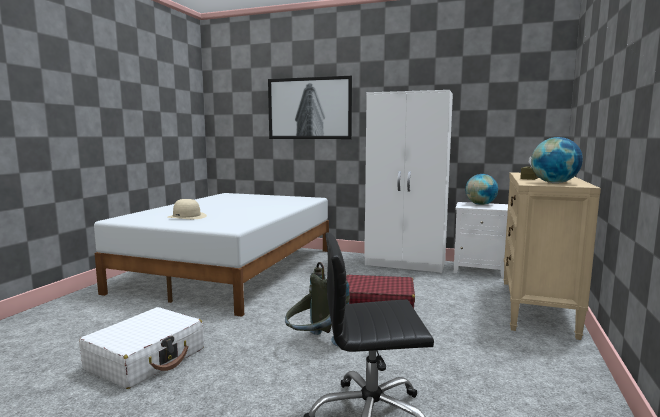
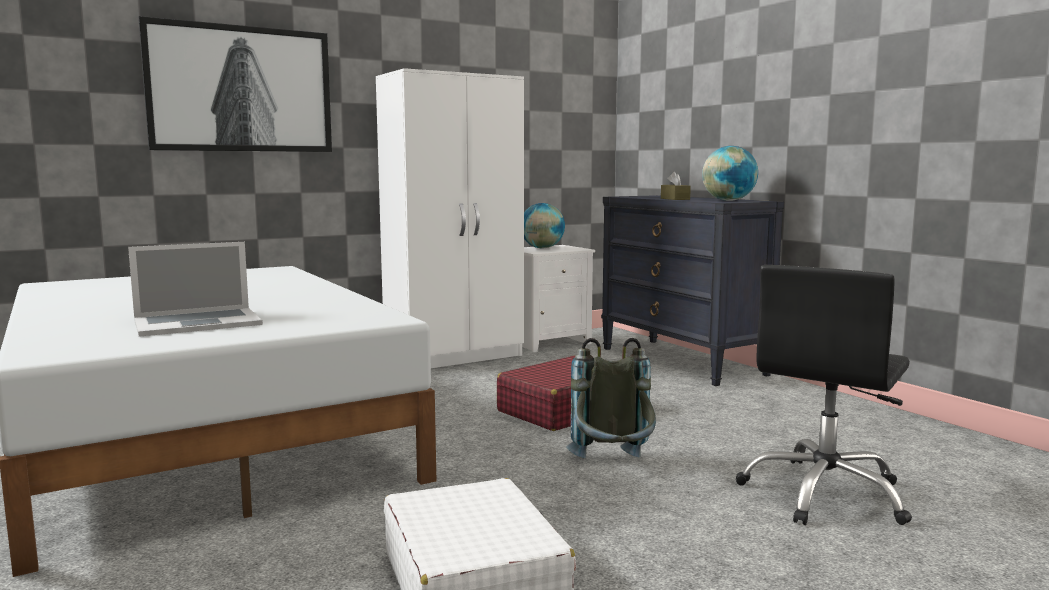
camera: 50 degrees left, 0 degrees up
beige hat [167,199,207,219] -> laptop [128,242,263,337]
beige dresser [504,172,601,340] -> black dresser [601,195,784,386]

